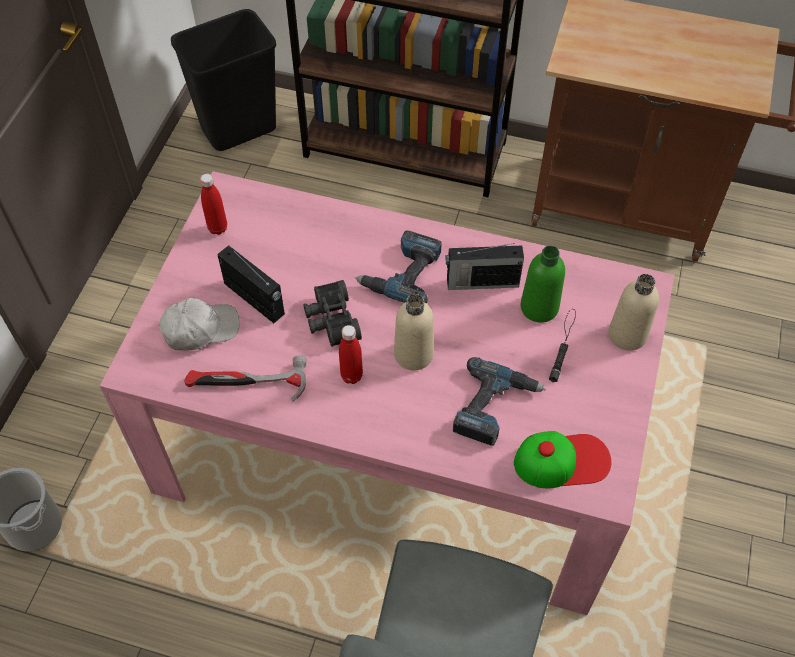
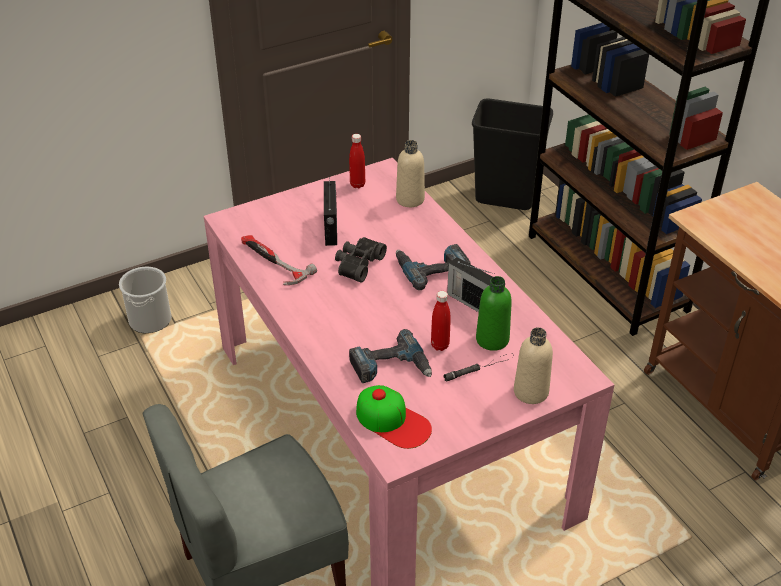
camera: 45 degrees right, 15 degrees down
white cap [159,297,240,351] -> none
red bottle [339,325,363,384] -> red bottle moved to [431,291,451,351]
beige bottle [394,294,434,370] -> beige bottle moved to [396,140,425,207]

